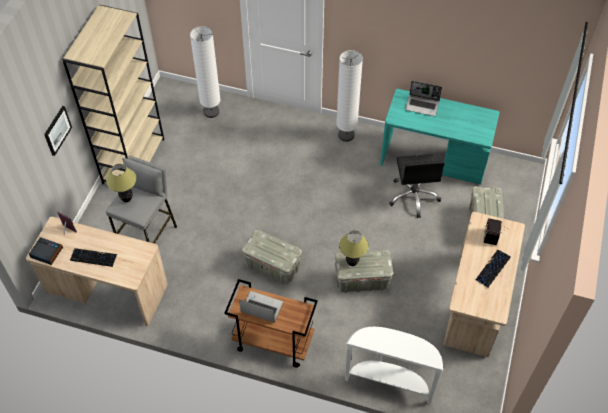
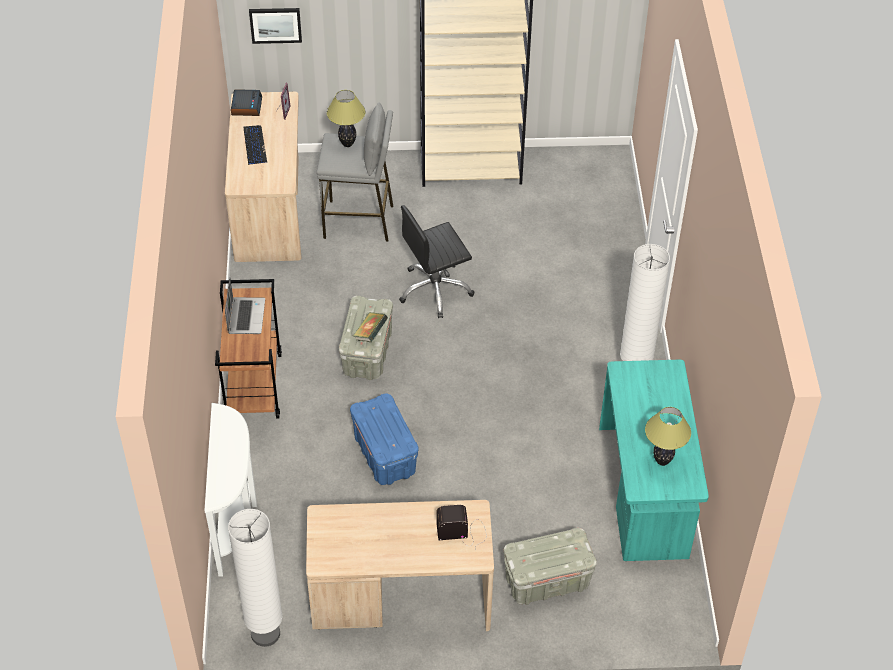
camera: 70 degrees right, 5 degrees down
picture [44,106,72,156] -> picture moved to [249,8,302,44]
white floor lamp [190,26,220,118] -> white floor lamp moved to [228,509,282,647]
grey storage box [335,250,393,293] -> blue storage box [350,394,419,485]
table lamp [339,230,369,266] -> table lamp moved to [645,407,691,466]
black office chair [389,154,445,218] -> black office chair moved to [399,205,474,318]
laptop [405,81,442,116] -> none
keyboard [476,250,511,287] -> none
none -> book [353,312,388,342]

